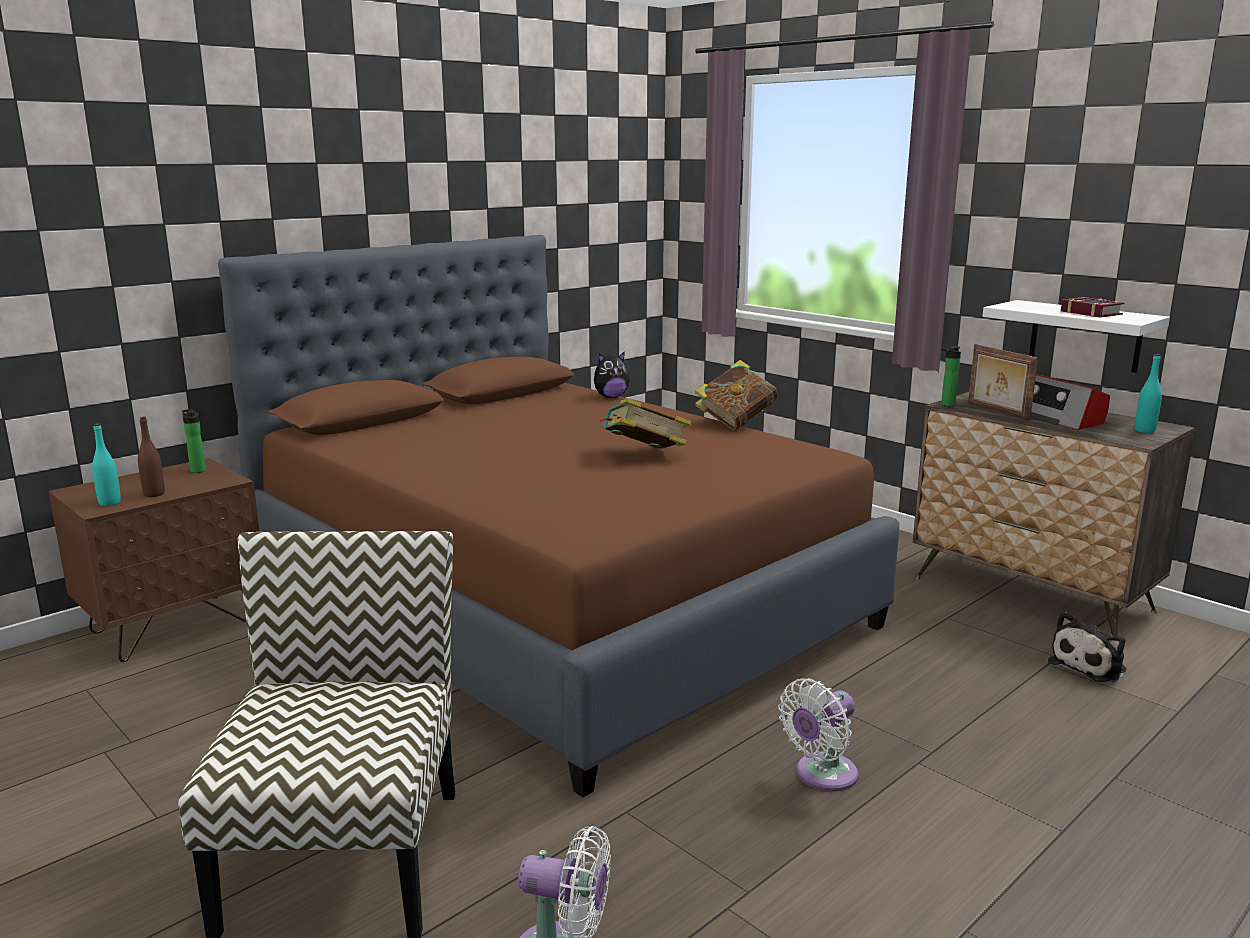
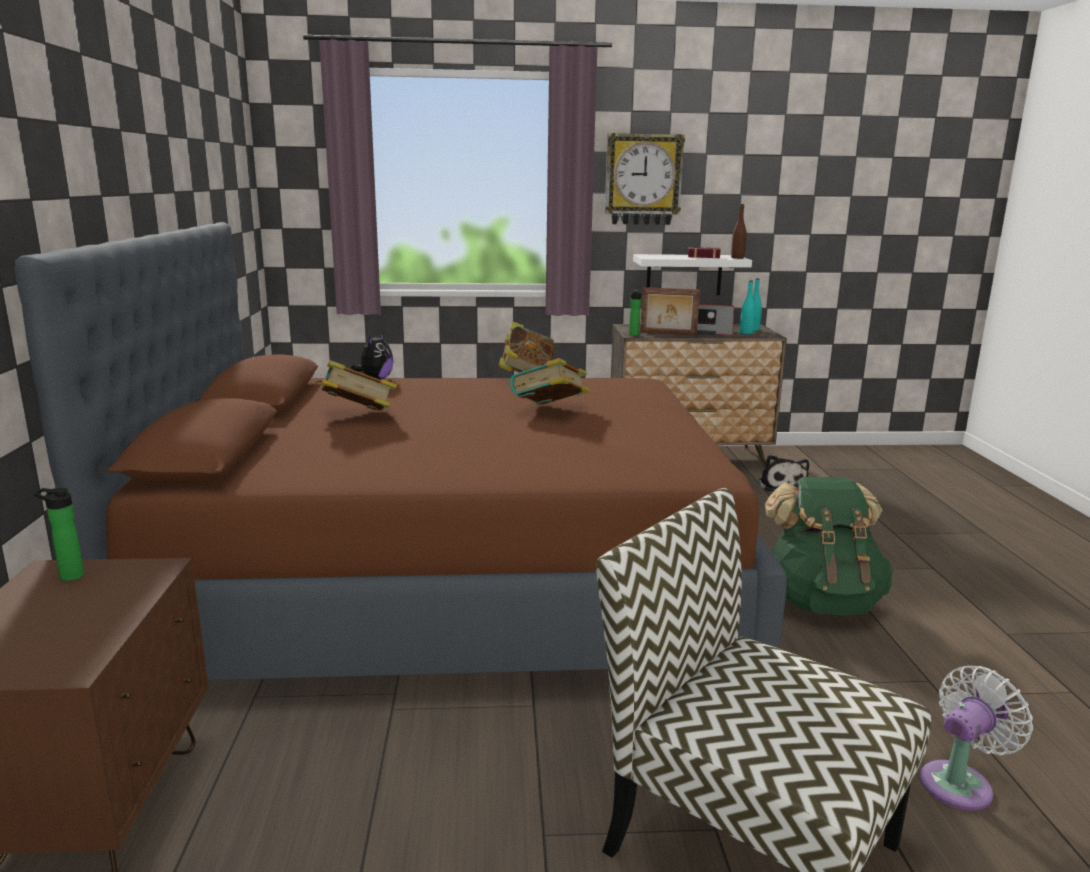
camera: 50 degrees left, 0 degrees up
turquoise bottle [92,423,121,506] -> turquoise bottle moved to [740,280,755,334]
brown bottle [138,417,165,497] -> brown bottle moved to [731,204,747,259]
white fan [778,678,858,792] -> green backpack [765,477,893,615]
none -> book [316,360,397,411]
none -> wall clock [605,133,685,225]

